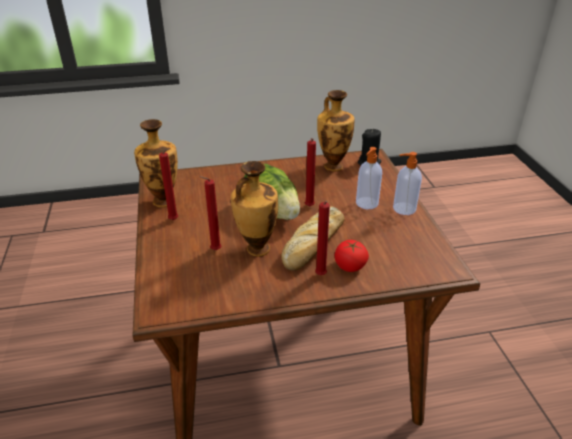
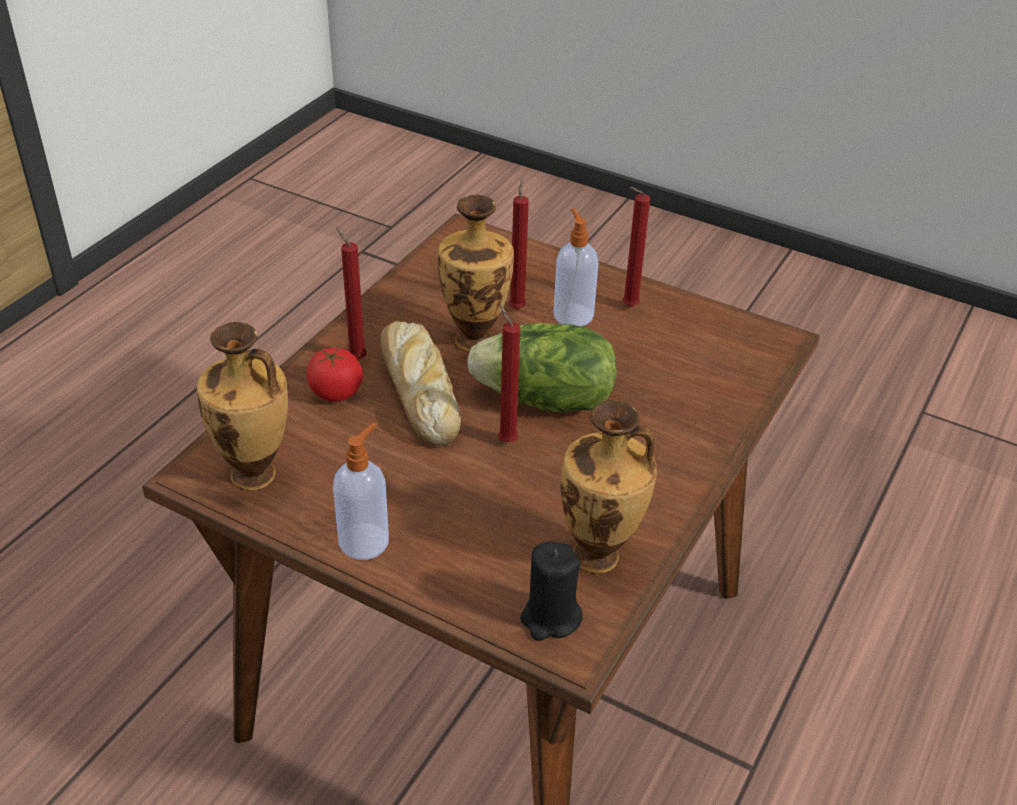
camera: 130 degrees right, 5 degrees up
vase [134,119,178,208] -> vase moved to [197,322,288,491]
soap dispenser [356,147,382,209] -> soap dispenser moved to [553,208,599,326]

